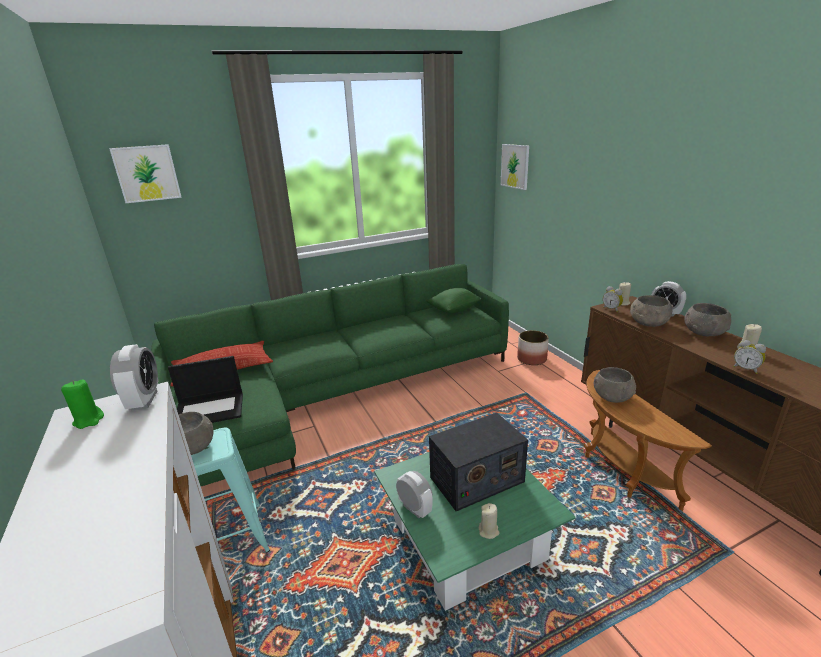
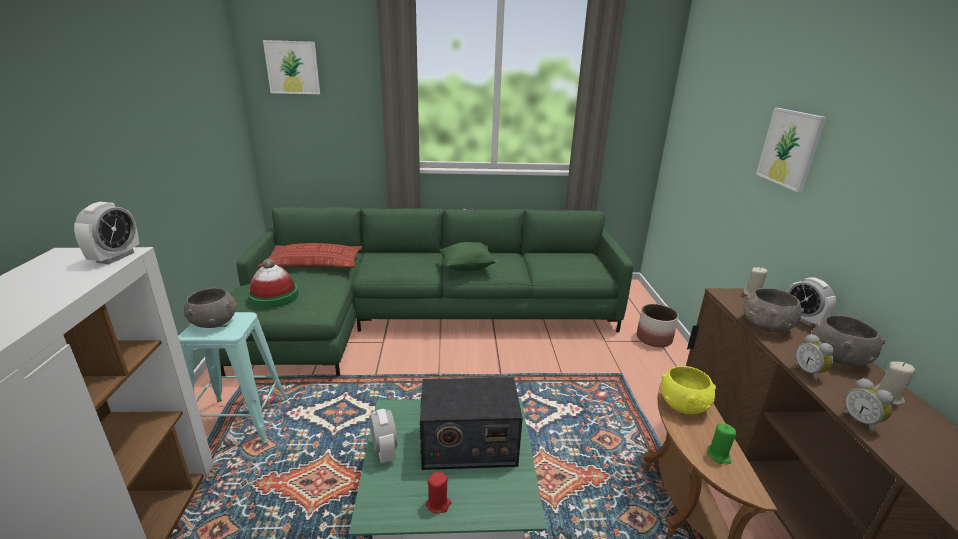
camera: 20 degrees right, 0 degrees up
green candle [61,379,104,429] -> green candle moved to [707,424,736,464]
laptop [168,356,243,423] -> hat [248,259,298,308]
green pillow [426,287,481,313] -> green pillow moved to [439,242,497,271]
beige candle [479,503,500,539] -> red candle [426,472,452,514]
picture [501,144,529,190] -> picture moved to [756,108,826,193]
grey bowl [594,367,636,403] -> yellow bowl [661,366,716,414]
alarm clock [603,286,623,312] -> alarm clock moved to [795,334,834,381]

